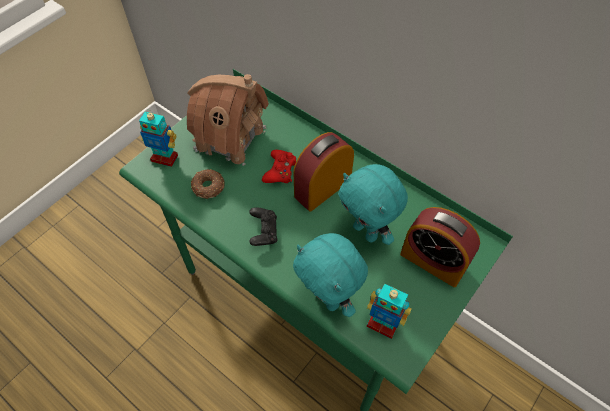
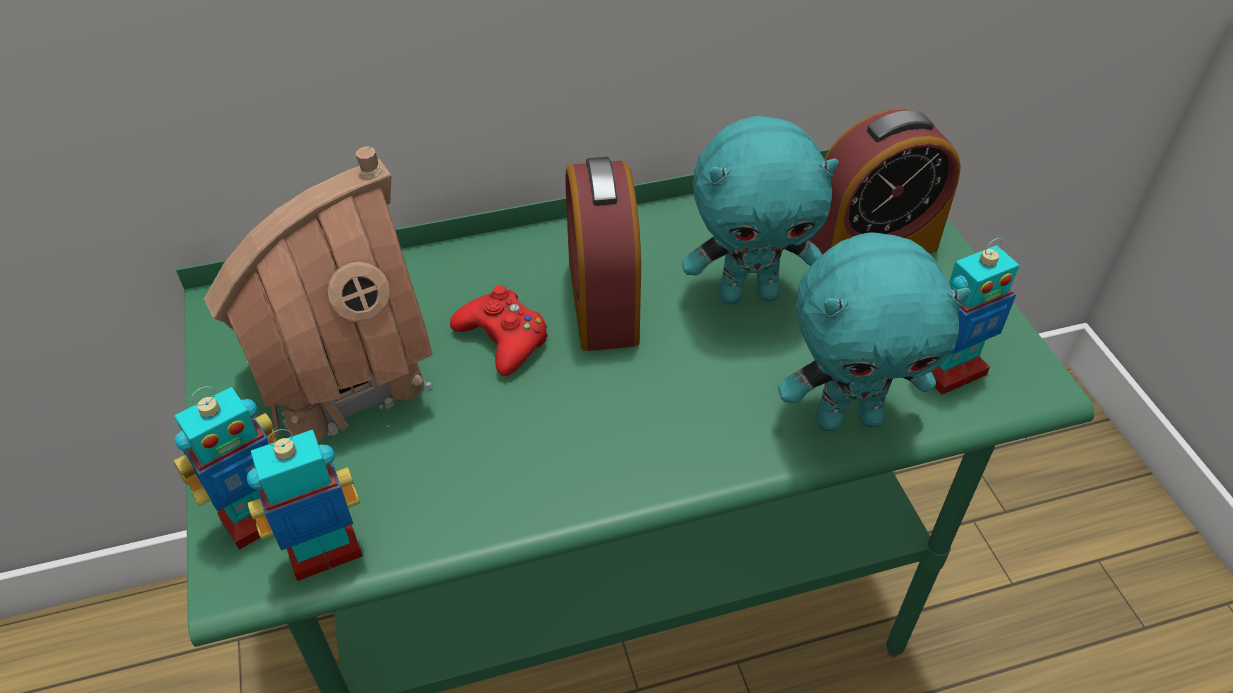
camera: 55 degrees left, 10 degrees down
donut [191,169,225,199] -> none
black game controller [249,207,278,246] -> none
none -> toy robot [247,429,363,581]

